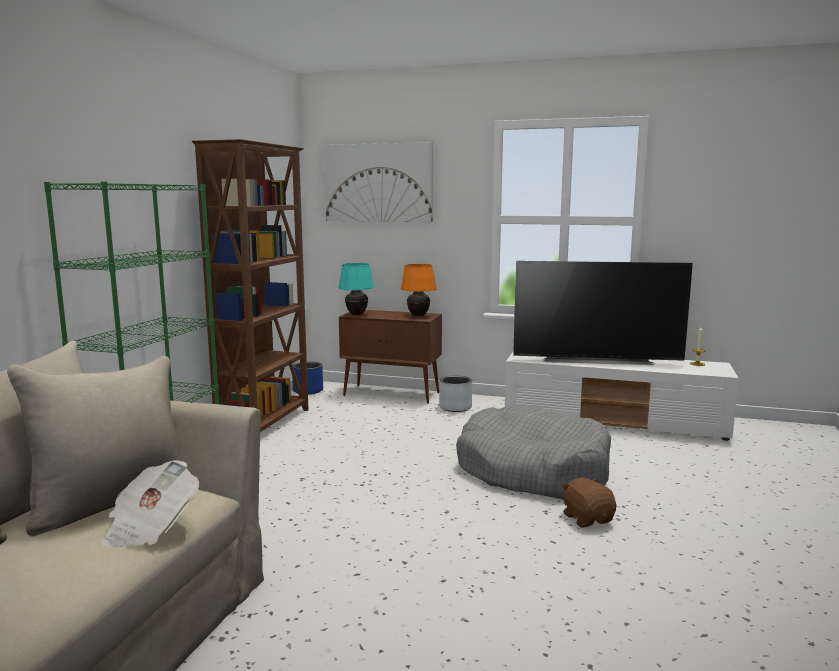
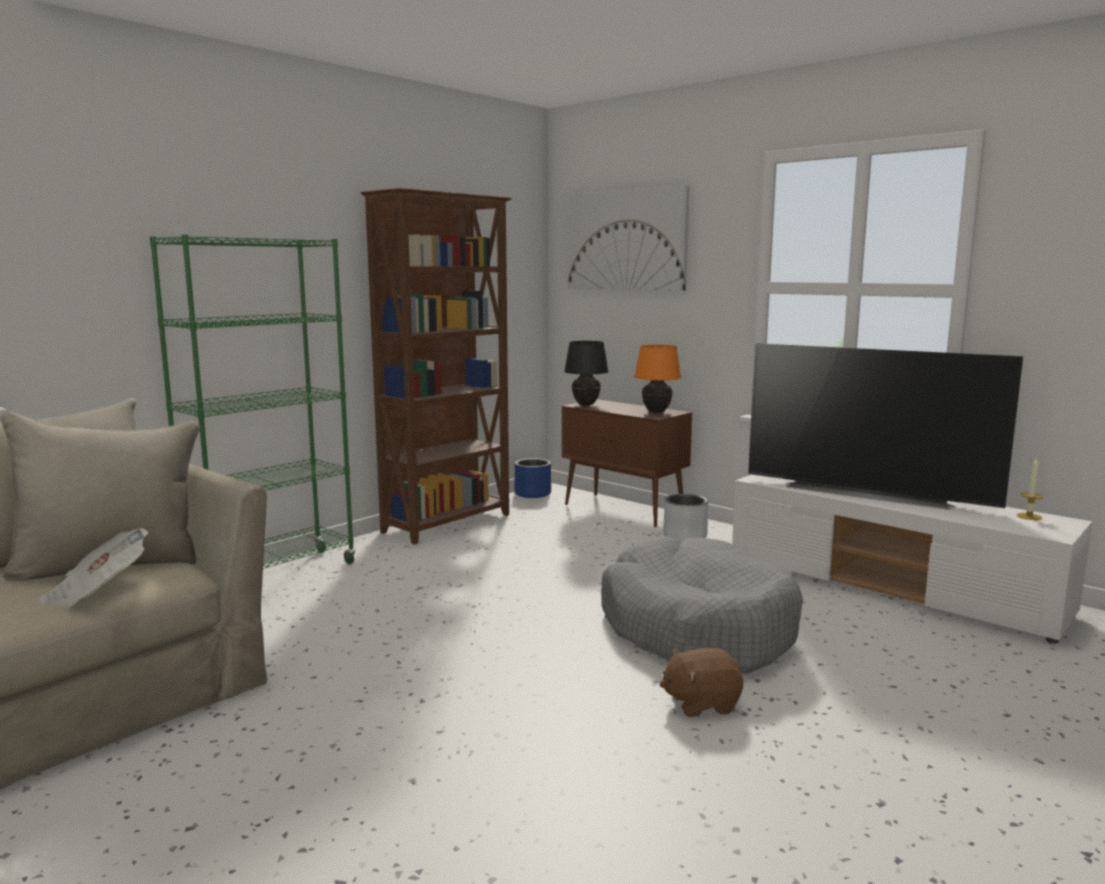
camera: 25 degrees right, 0 degrees up
turquoise table lamp [339,263,374,315] -> black table lamp [564,341,609,406]
brown plush toy [561,477,616,527] -> brown plush toy turned 105 degrees counterclockwise [660,648,743,717]

